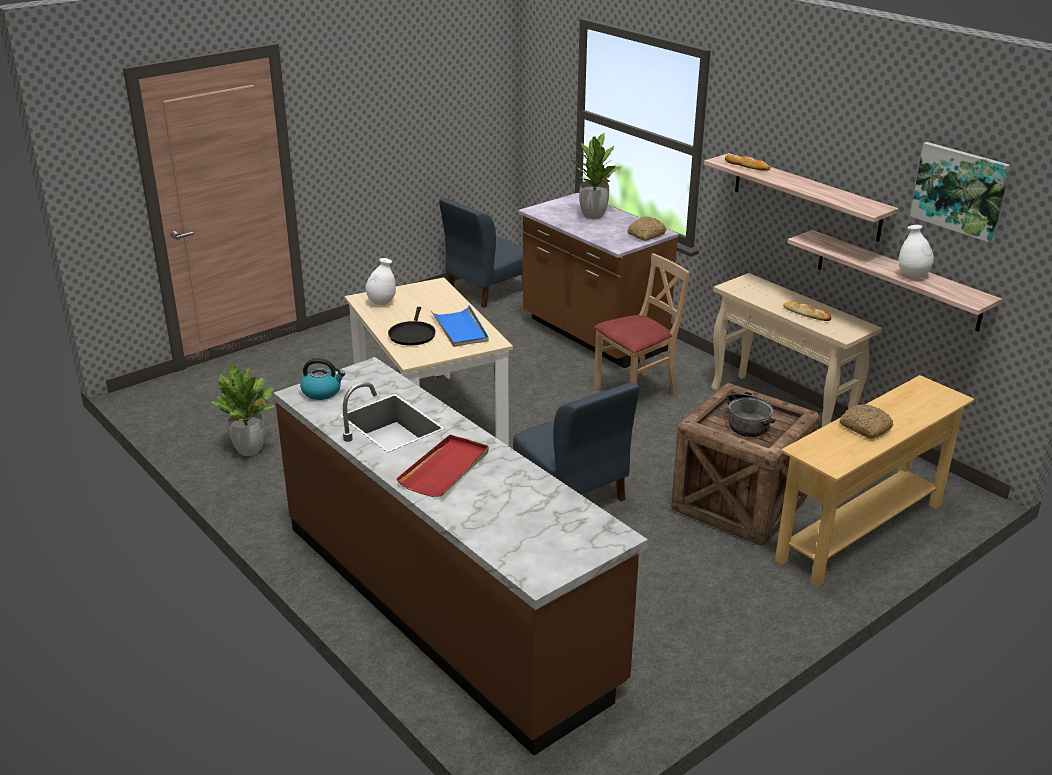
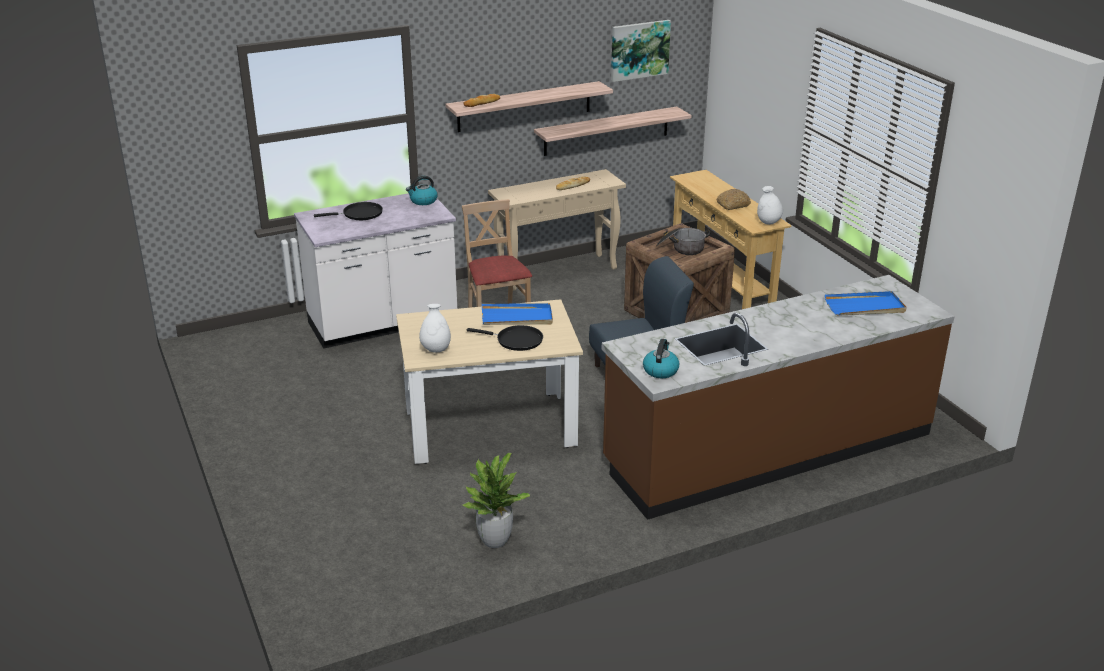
camera: 75 degrees left, 0 degrees up
red tray [396,435,489,497] -> none
blue chair [439,198,523,308] -> none
brown counter [518,193,679,368] -> white counter [294,193,457,349]
potted plant [571,133,622,219] -> black frying pan [314,202,383,220]
bread [628,216,666,241] -> kettle [406,176,438,205]
white vase [898,225,934,277] -> white vase moved to [757,186,783,225]
none -> blue tray [825,291,907,316]

